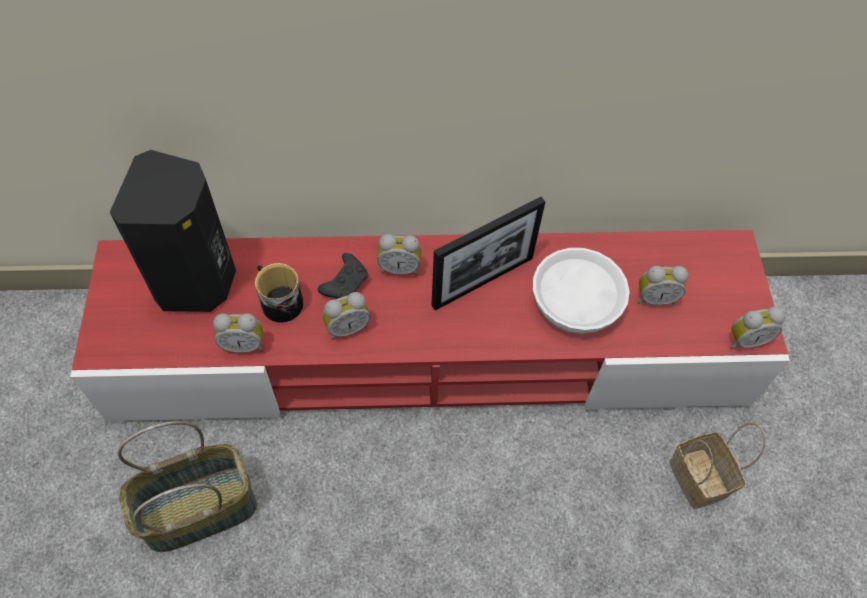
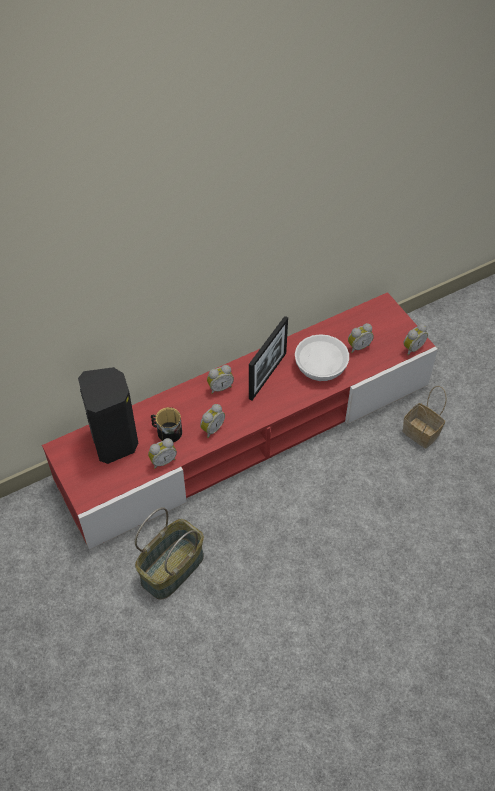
camera: 25 degrees left, 5 degrees down
black game controller [318,253,368,299] -> none

